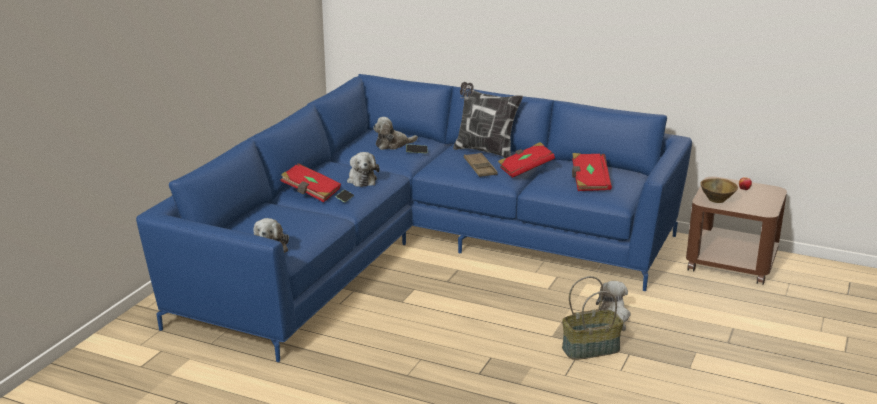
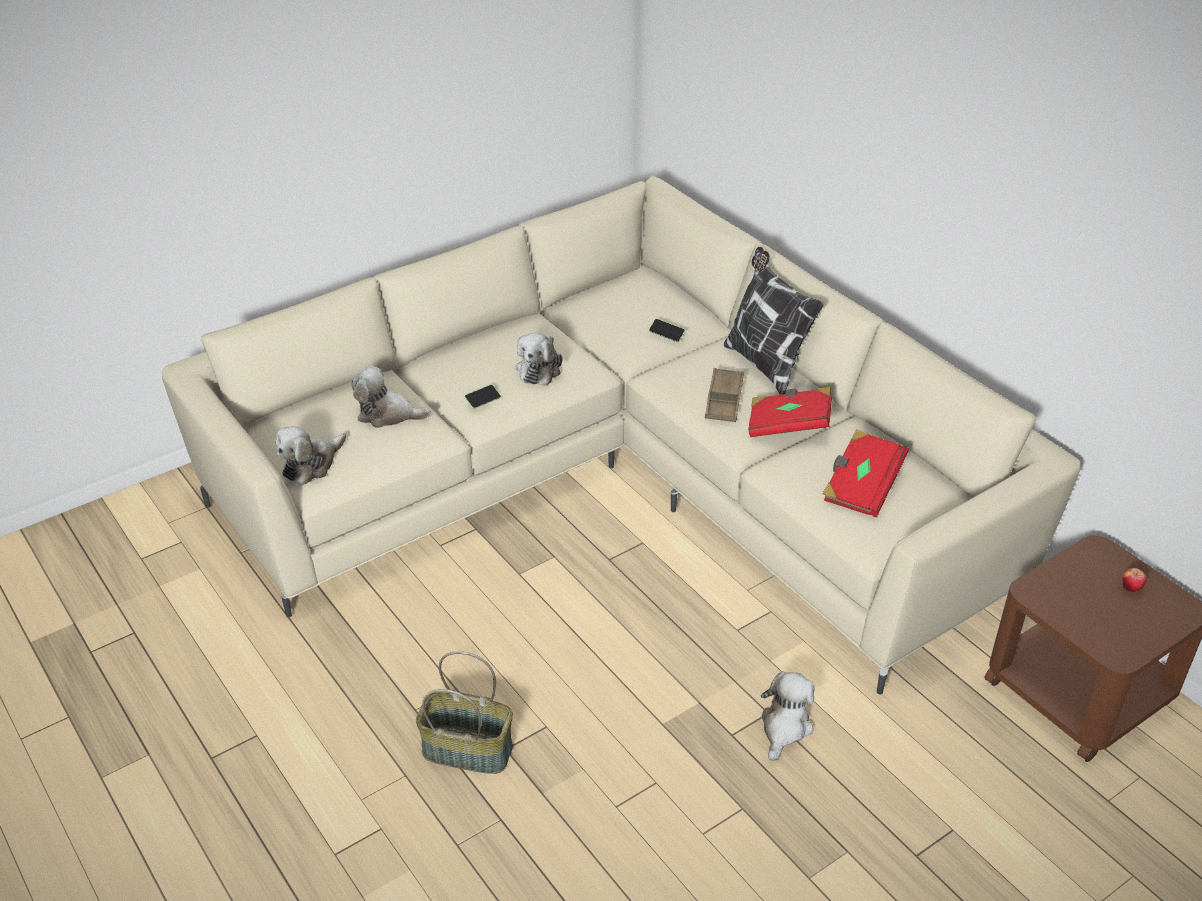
camera: 30 degrees right, 15 degrees up
blue sofa [136,74,692,362] -> beige sofa [162,176,1081,694]
red book [280,163,341,202] -> none
plush toy [373,117,418,150] -> plush toy moved to [351,366,431,428]
basket [562,276,624,360] -> basket moved to [416,651,513,774]
brown bowl [700,178,738,203] -> none

